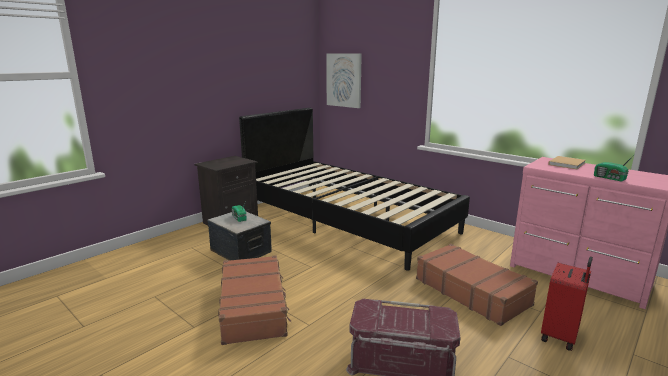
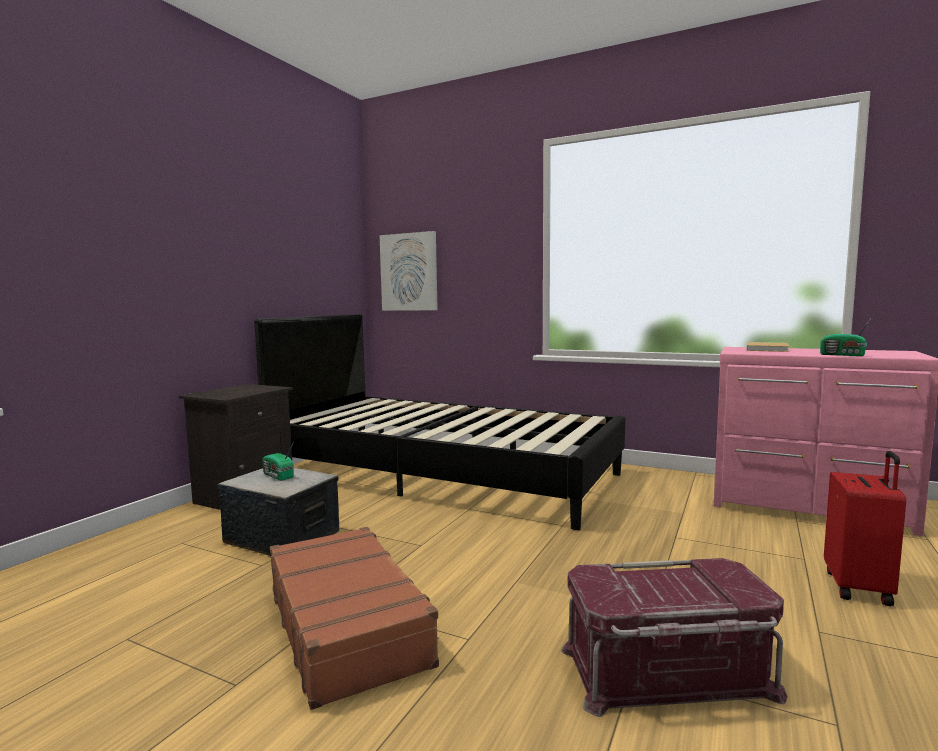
camera: 15 degrees left, 10 degrees down
brown suitcase [416,244,538,326] -> none

